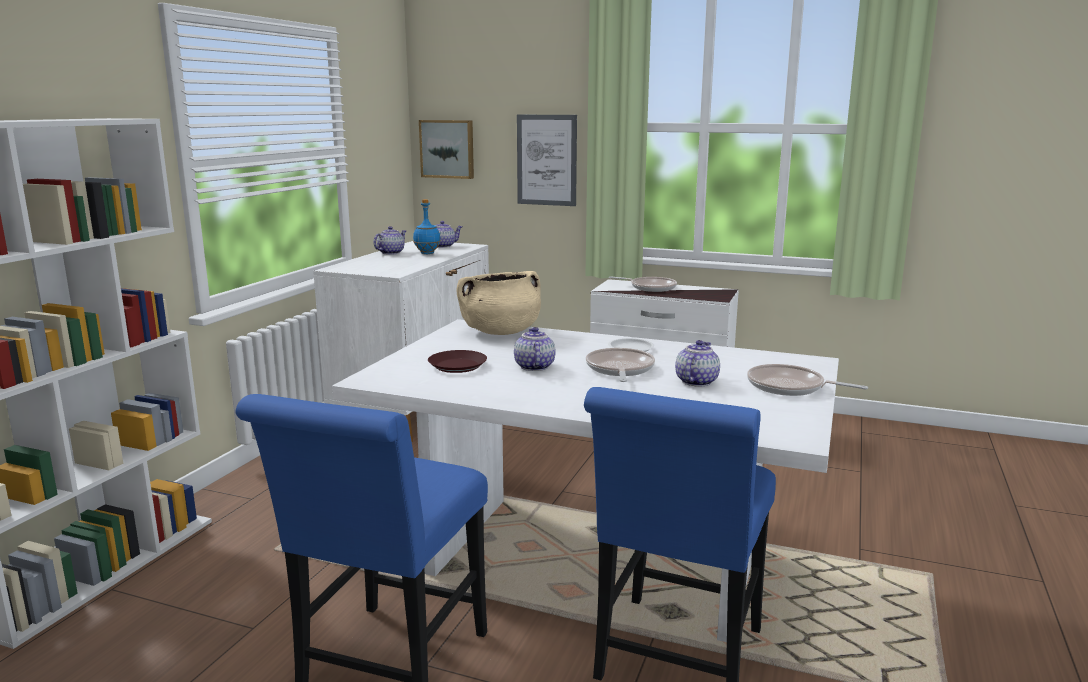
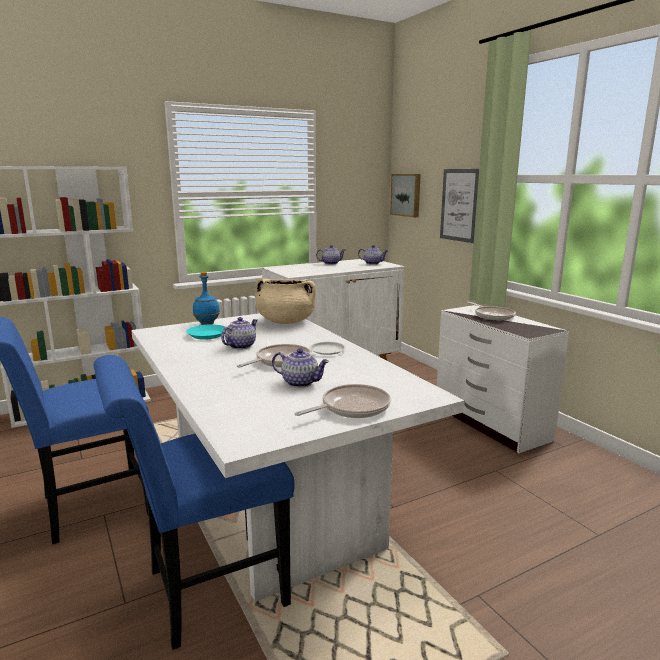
camera: 40 degrees right, 0 degrees up
blue bottle [413,199,441,254] -> blue bottle moved to [193,272,220,325]
brown plate [428,350,487,373] -> turquoise plate [186,324,225,340]
teapot [675,340,720,387] -> teapot turned 45 degrees clockwise [272,348,329,388]
frying pan [747,364,868,396] -> frying pan turned 75 degrees clockwise [294,384,391,418]

